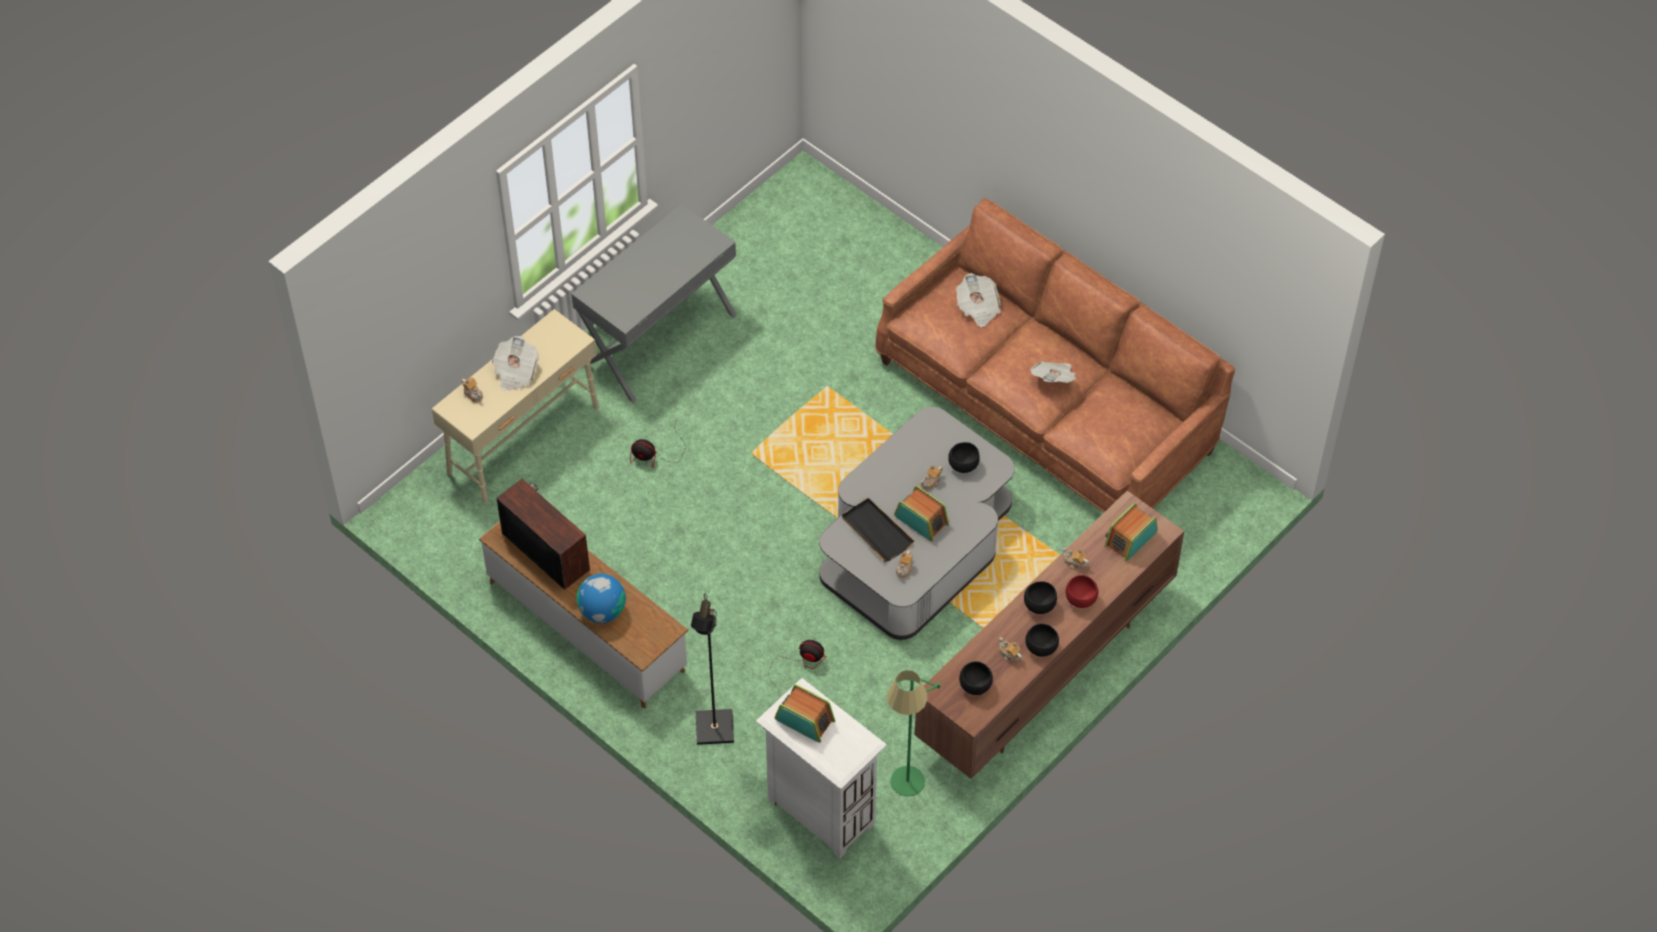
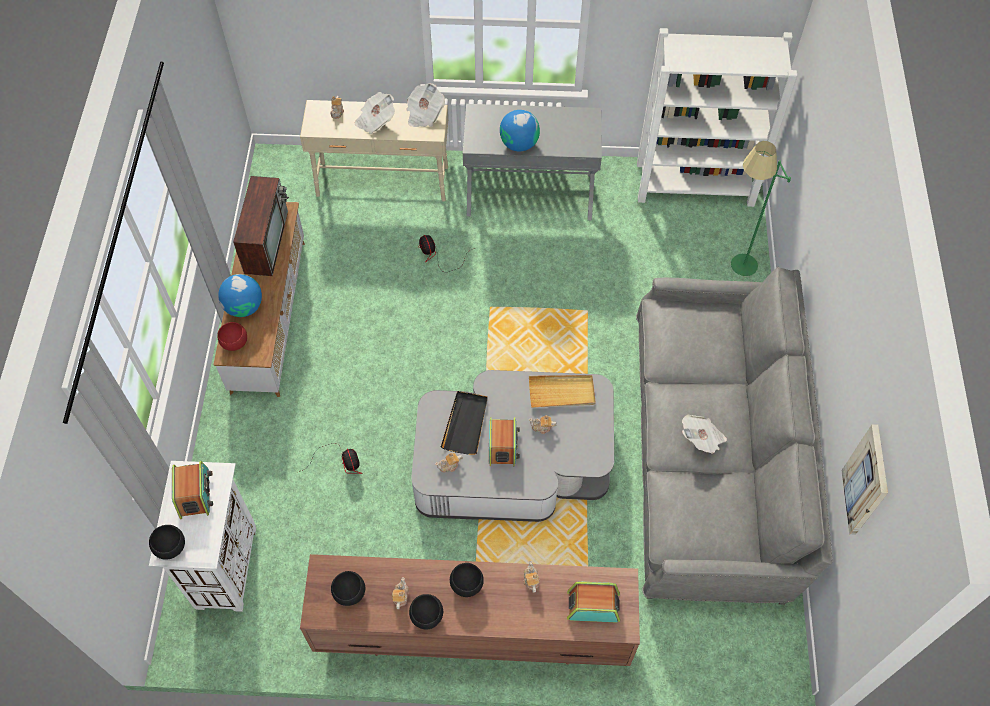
camera: 50 degrees right, 5 degrees up
black floor lamp [691,594,734,745] -> none
brown sofa [875,198,1235,513] -> grey sofa [636,267,832,605]
green floor lamp [887,670,940,796] -> green floor lamp moved to [731,141,791,276]
black bowl [948,442,980,473] -> black bowl moved to [149,525,185,560]
newspaper [956,273,1001,327] -> newspaper moved to [406,83,445,127]
red bowl [1066,575,1098,608] -> red bowl moved to [217,322,247,351]
none -> globe [500,110,540,151]
none -> beige tray [529,375,595,408]
none -> white bookcase [637,28,797,207]
none -> picture [841,424,888,535]

